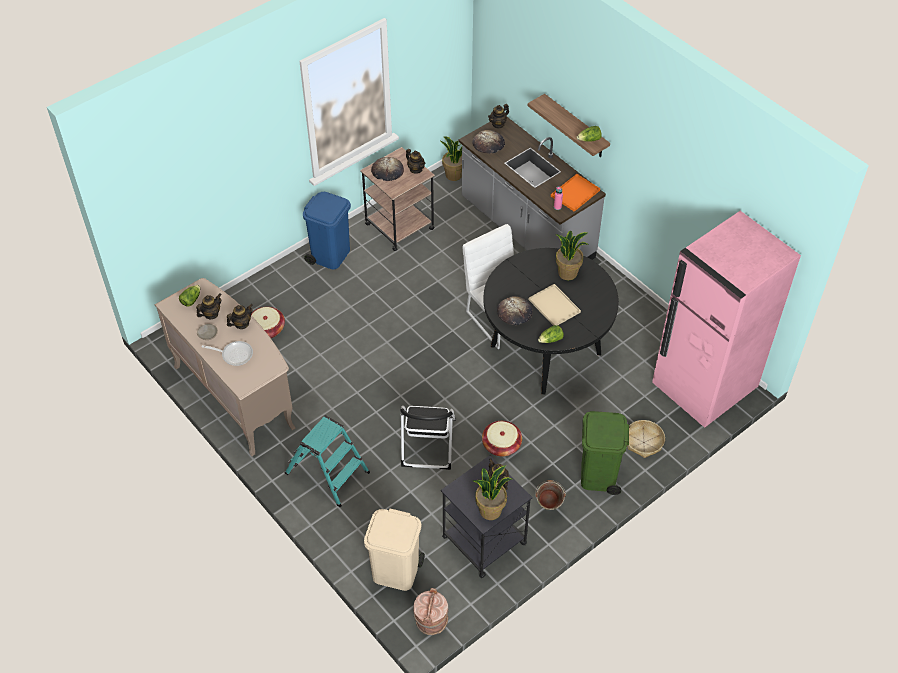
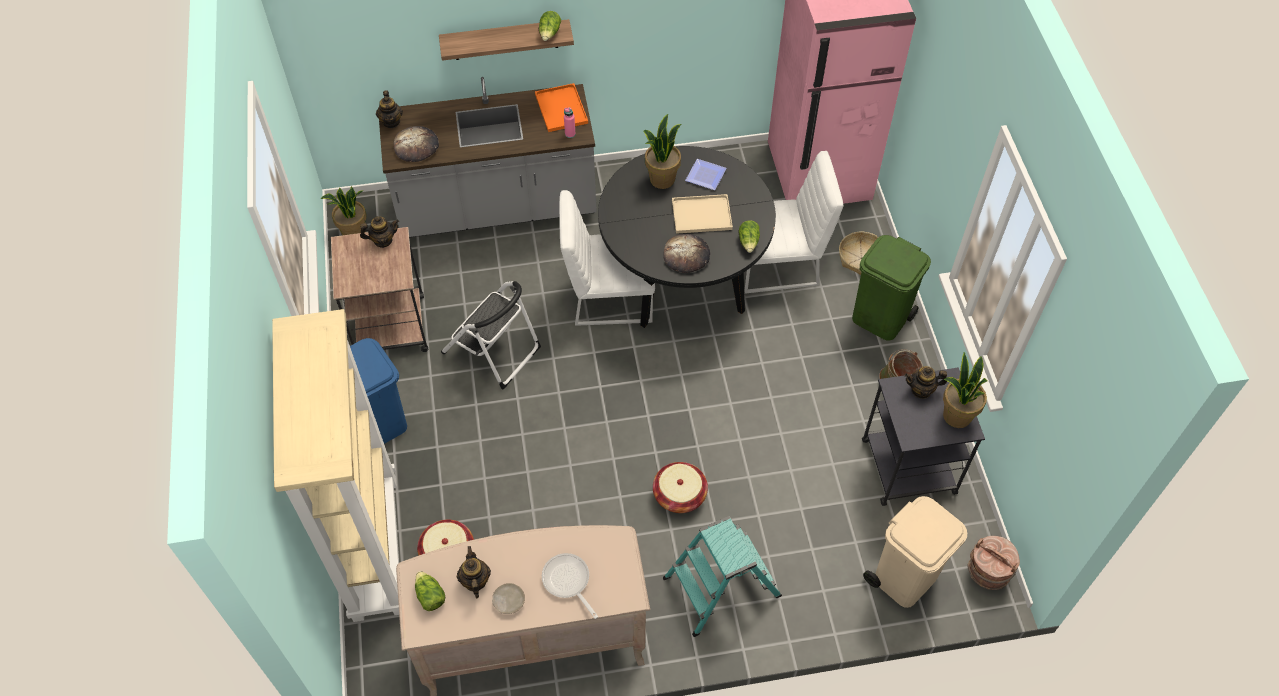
camera: 60 degrees left, 5 degrees up
frying pan [202,341,253,366] -> frying pan turned 75 degrees counterclockwise [542,553,598,619]
teapot [227,304,253,329] -> none
bread [371,157,404,181] -> none
step ladder [400,406,456,470] -> step ladder moved to [441,281,541,390]
basket [482,421,522,456] -> basket moved to [653,462,708,513]
none -> beige bookcase [272,309,399,622]
none -> plate [685,159,727,190]
none -> white chair [744,151,844,294]

